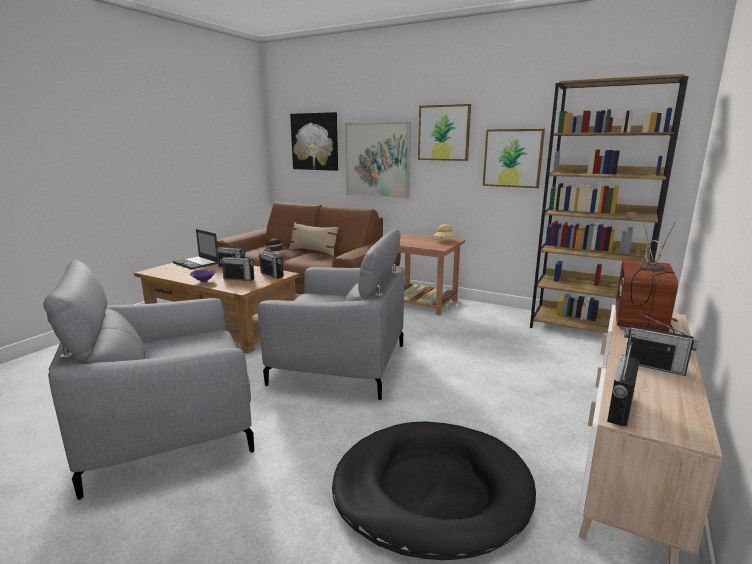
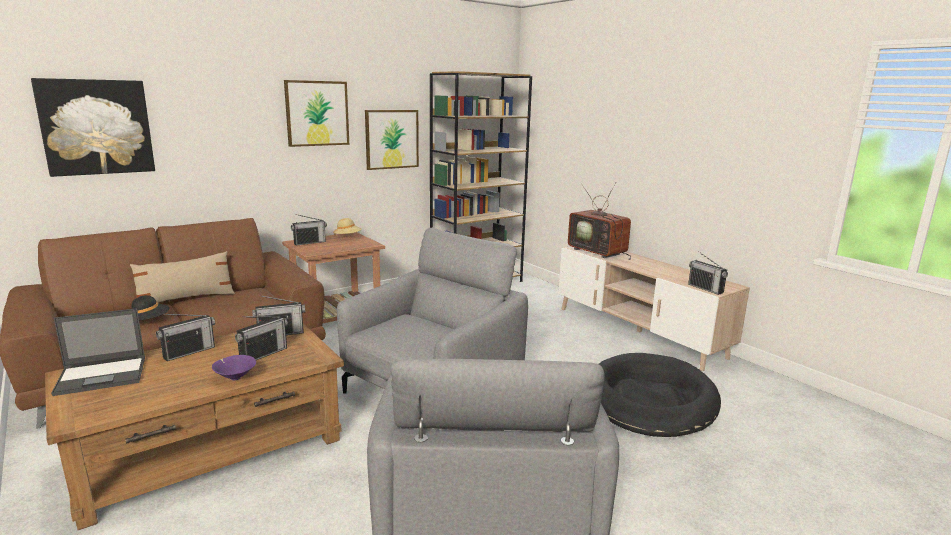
camera: 65 degrees left, 0 degrees up
picture [345,122,411,199] -> none
radio [624,313,698,376] -> radio moved to [291,214,327,246]

